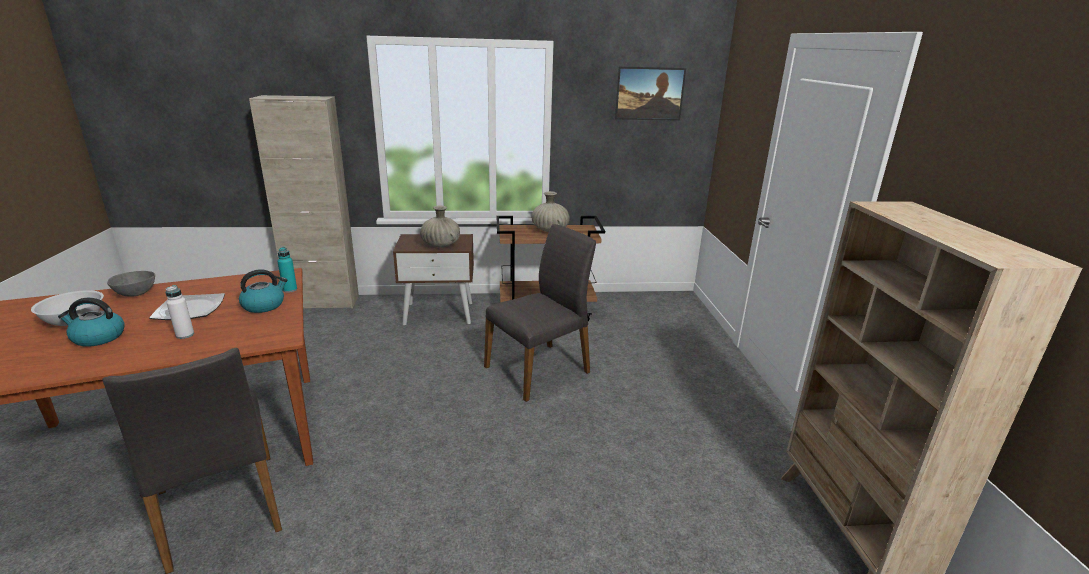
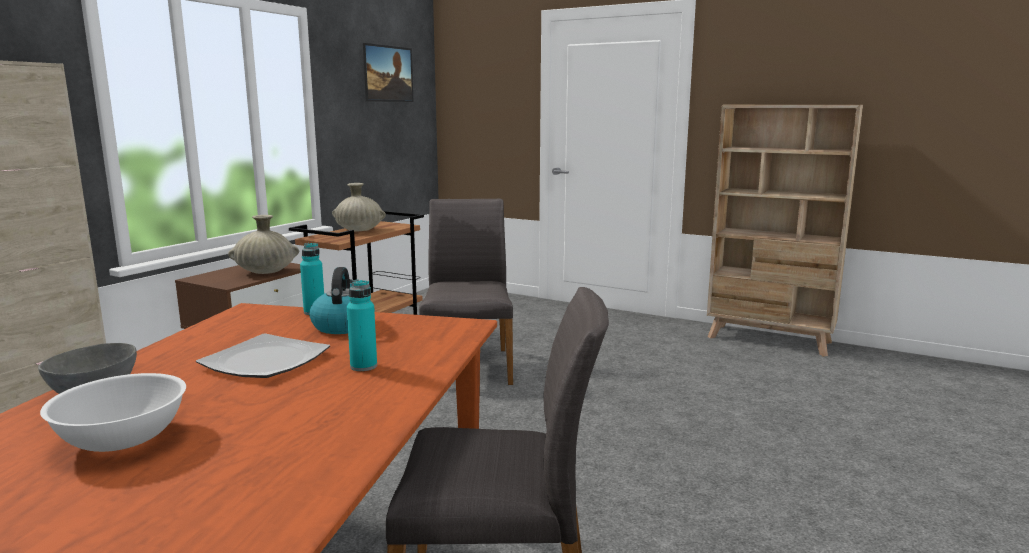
camera: 55 degrees left, 10 degrees down
kettle [58,298,125,347] -> none
white bottle [165,285,194,339] -> turquoise bottle [347,279,377,371]

